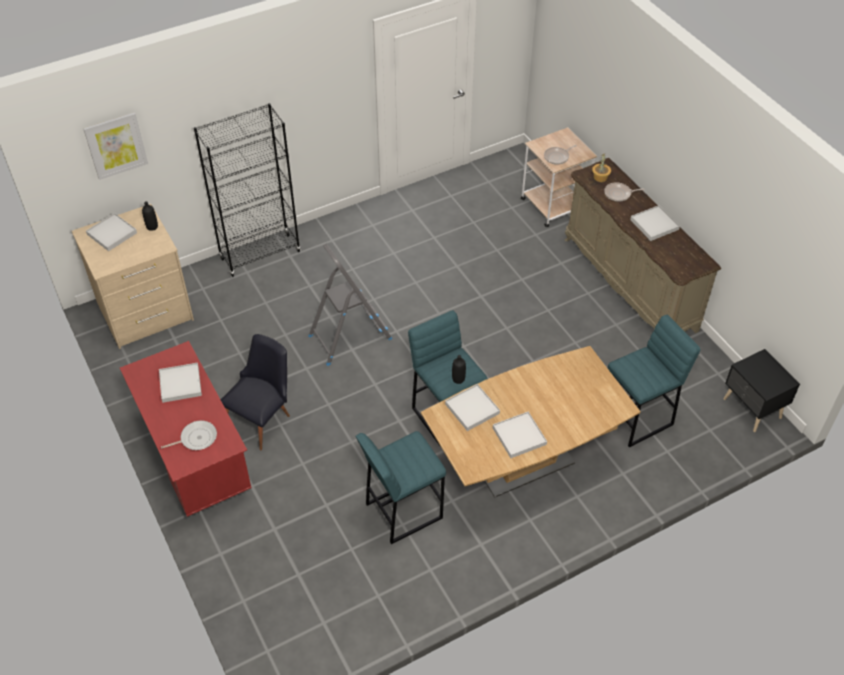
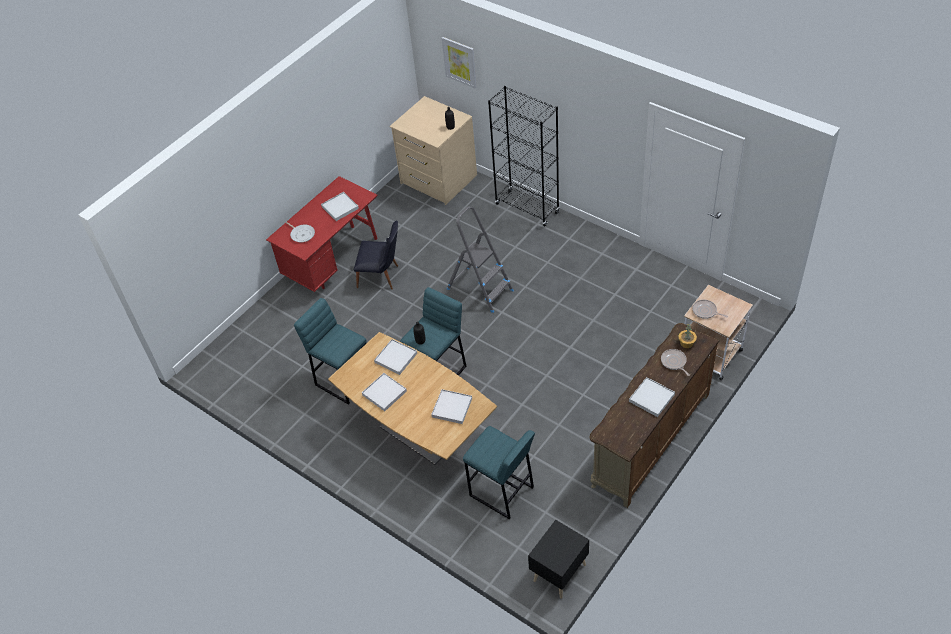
camera: 70 degrees right, 0 degrees up
white tray [86,213,137,251] -> white tray moved to [431,389,472,424]

